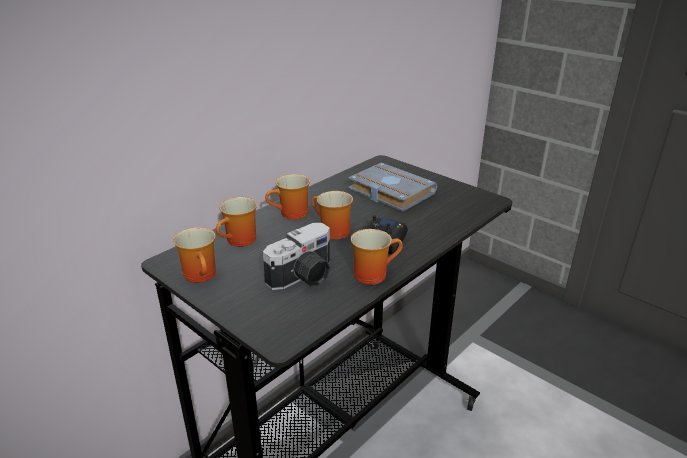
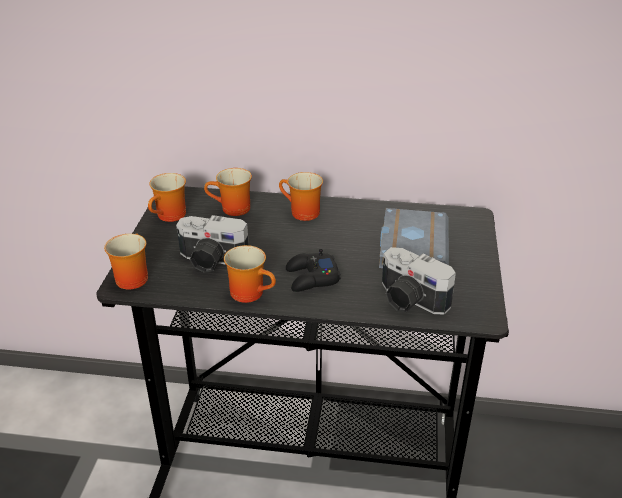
camera: 55 degrees right, 5 degrees up
mug [312,191,353,240] -> mug moved to [104,234,148,289]
none -> camera [382,247,456,314]

